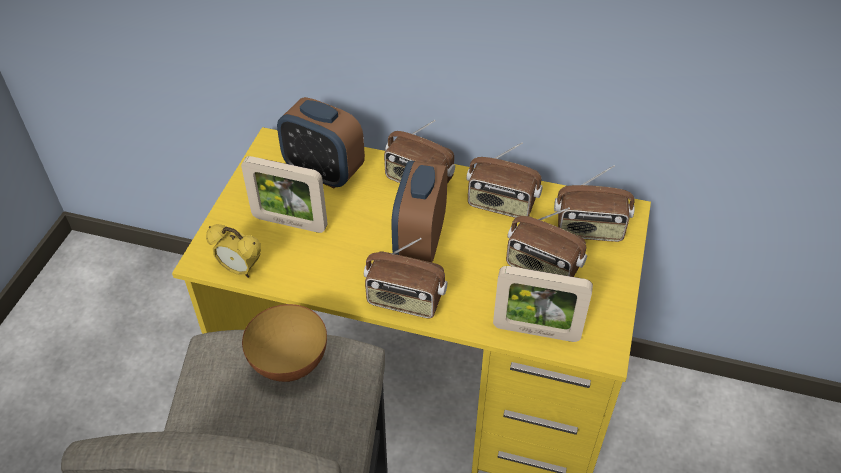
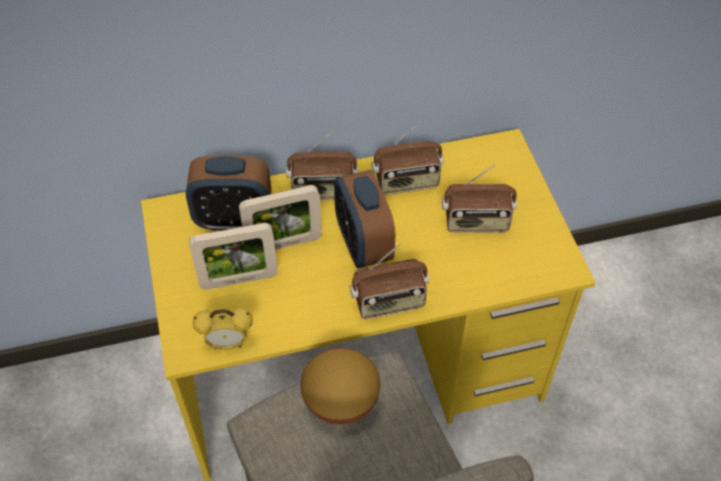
camera: 30 degrees left, 5 degrees up
picture frame [493,266,593,342] -> picture frame moved to [239,185,322,250]
radio [554,165,635,242] -> none

